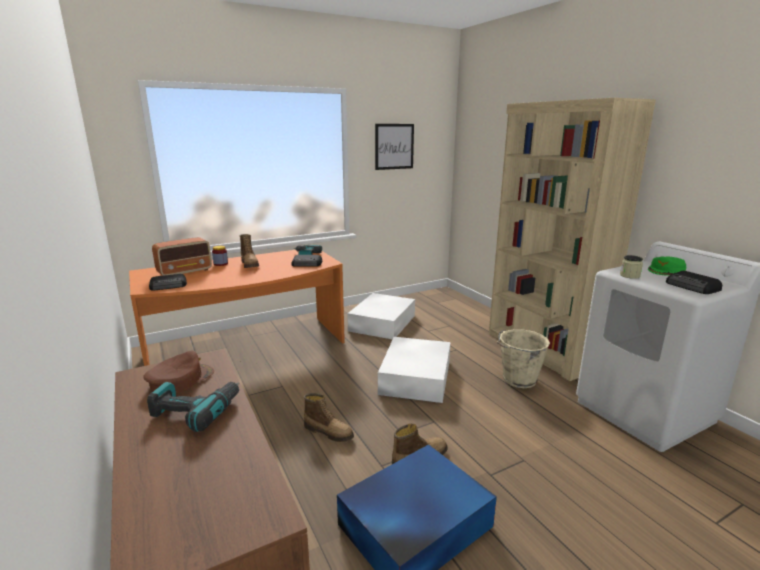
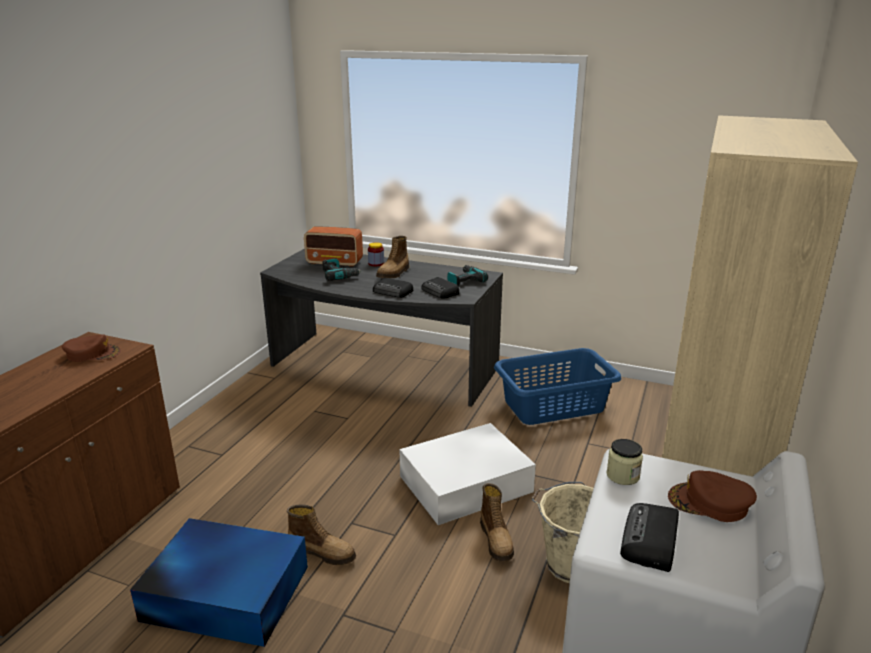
camera: 50 degrees right, 5 degrees up
orange desk [129,250,345,366] -> grey desk [260,248,503,407]
power drill [147,382,239,432] -> power drill moved to [322,258,362,281]
radio [149,274,187,291] -> radio moved to [373,278,413,298]
boot [304,393,354,442] -> boot moved to [480,483,514,562]
white storage box [347,293,415,340] -> blue laundry basket [494,348,621,425]
picture [375,124,414,170] -> none
green cap [648,256,686,276] -> brown cap [668,470,757,522]

